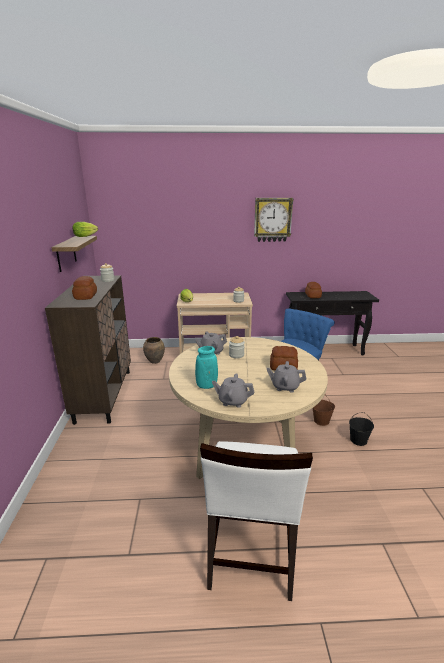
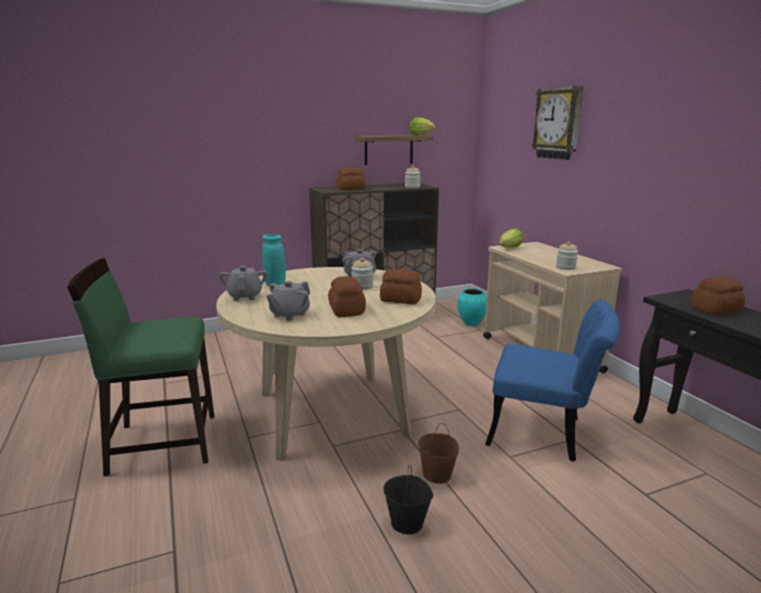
camera: 70 degrees right, 5 degrees down
brown vase [143,337,165,364] -> turquoise vase [457,288,487,326]
white chair [200,441,313,601] -> green chair [67,258,214,477]
wall clock [254,198,294,242] -> wall clock moved to [531,86,584,160]
grey teapot [266,361,306,392] -> grey teapot turned 135 degrees counterclockwise [267,281,310,321]
none -> bread [380,269,422,304]

